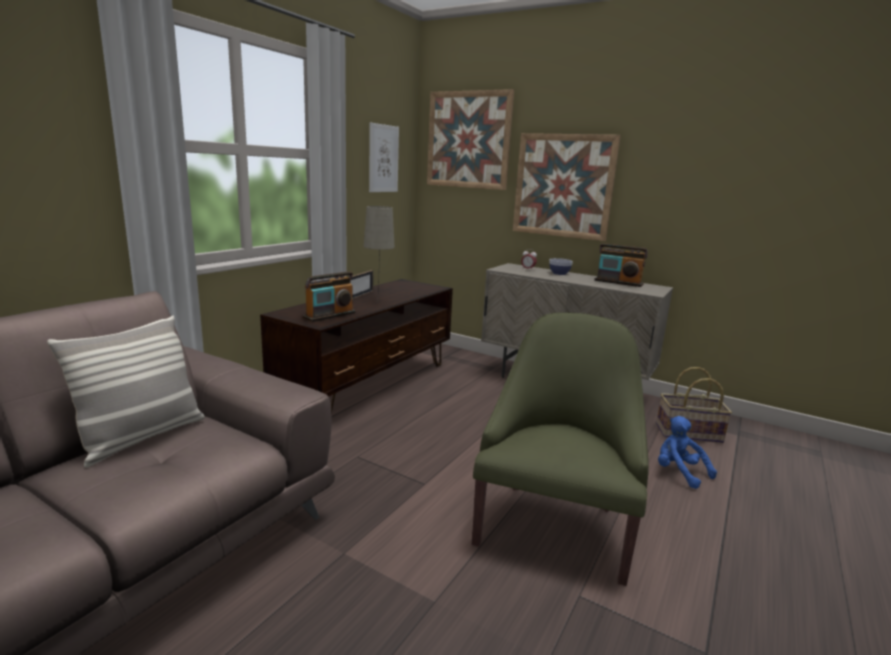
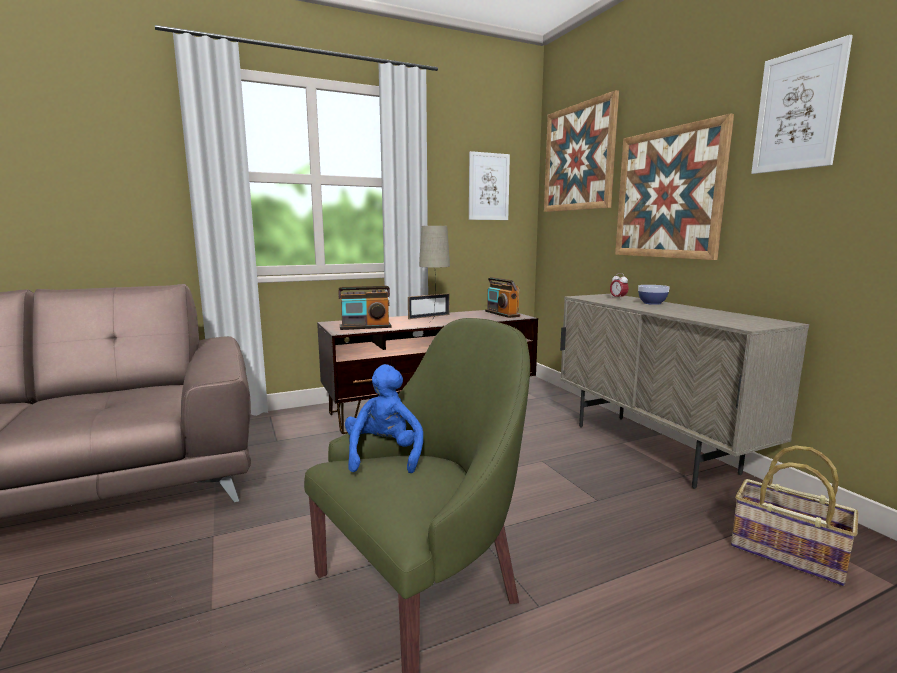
camera: 35 degrees right, 5 degrees down
pillow [47,316,205,468] -> none
radio [594,243,648,287] -> radio moved to [485,277,520,318]
blue plush toy [658,416,717,489] -> blue plush toy moved to [345,364,423,473]
none -> picture [751,35,853,174]

